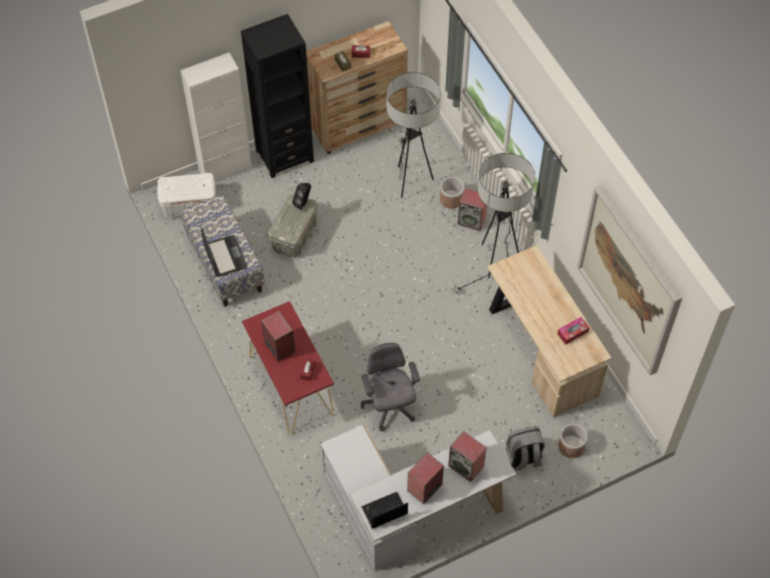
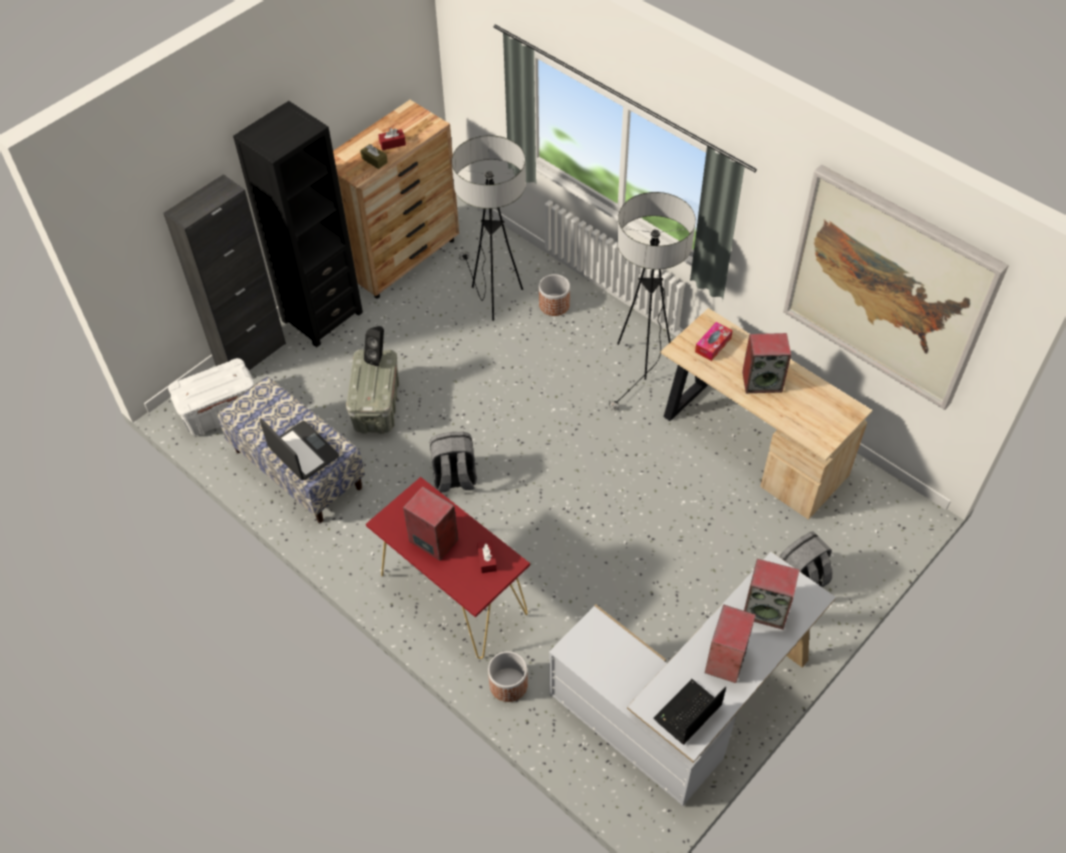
camera: 20 degrees left, 5 degrees down
white cabinet [180,53,252,182] -> black cabinet [163,174,286,370]
grey office chair [361,343,420,431] -> none
speaker [458,188,487,231] -> speaker moved to [742,333,791,393]
tissue box [557,317,590,345] -> tissue box moved to [695,322,733,361]
planter [558,424,587,458] -> planter moved to [488,651,528,702]
none -> grey backpack [430,432,477,492]

